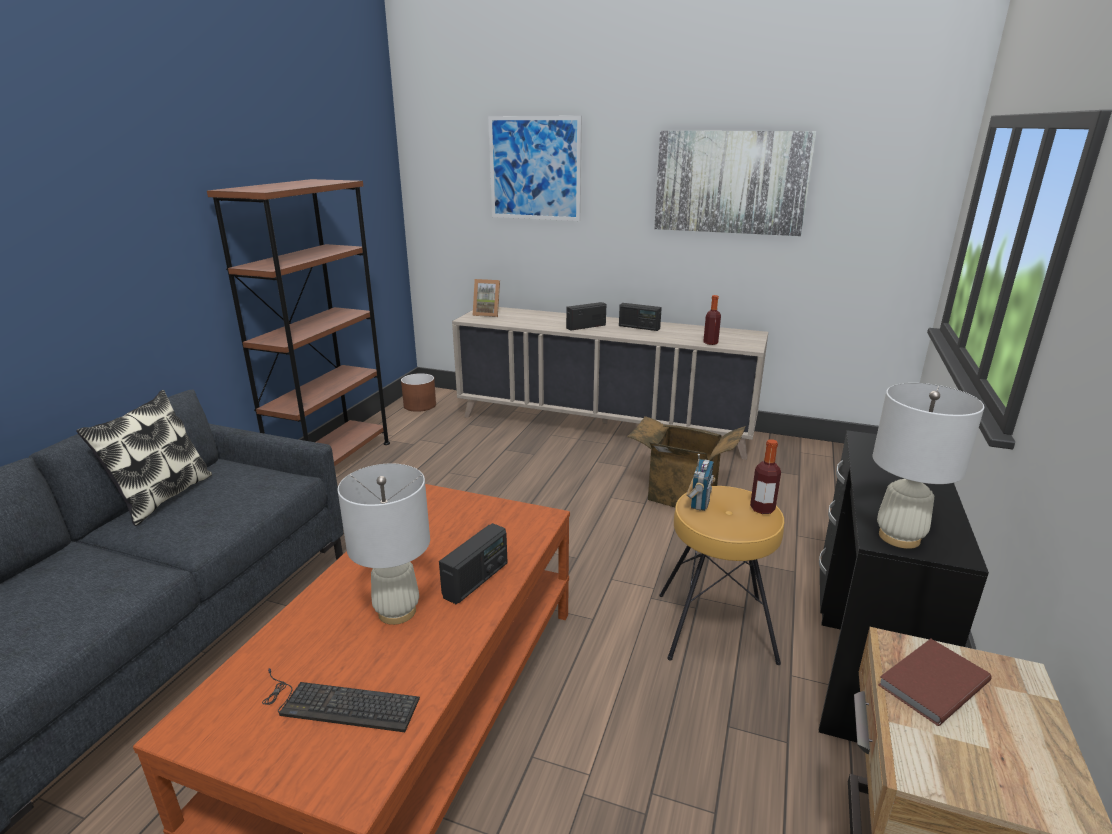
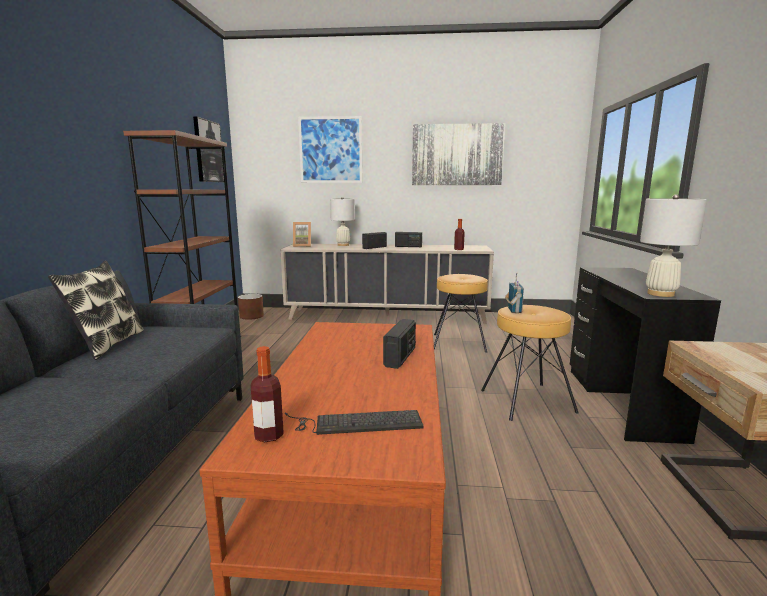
camera: 15 degrees left, 10 degrees down
white table lamp [338,464,430,625] -> white table lamp moved to [330,197,355,246]
cardboard box [627,416,745,507] -> brown stool [434,274,488,353]
bottle [750,439,781,514] -> bottle moved to [250,346,284,443]
brown book [878,639,992,726] -> none
none -> picture [193,117,224,182]

